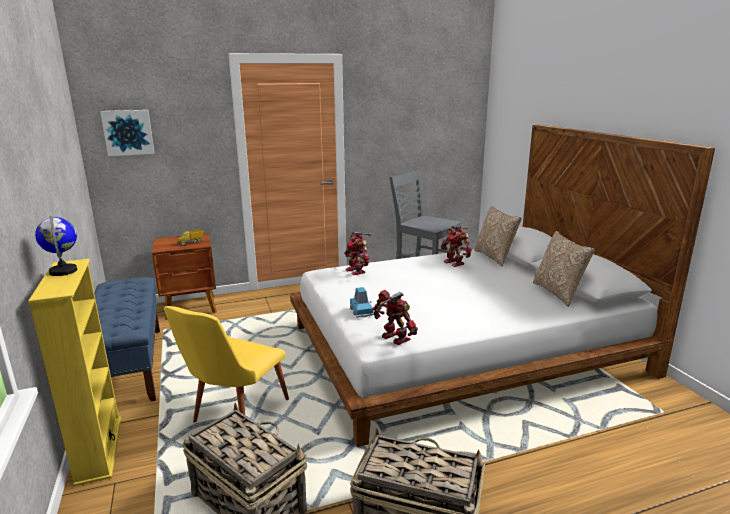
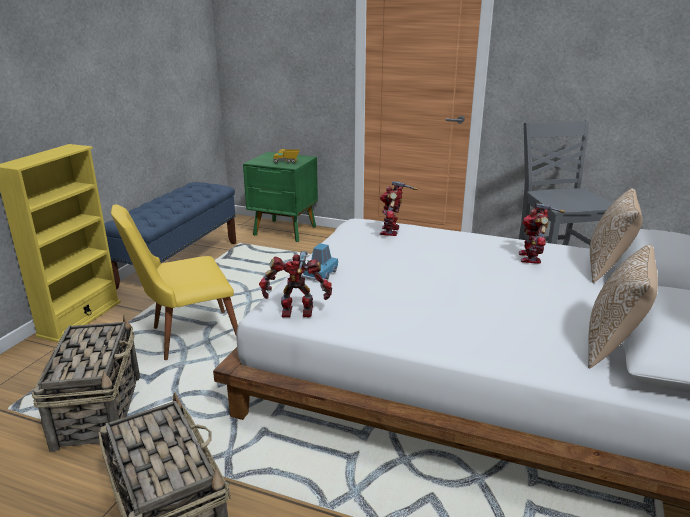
camera: 40 degrees right, 5 degrees up
globe [35,215,77,276] -> none
picture [100,110,155,156] -> none
brown nightstand [152,233,217,320] -> green nightstand [243,152,318,242]
toy robot [373,290,418,345] -> toy robot turned 90 degrees counterclockwise [259,251,332,317]

